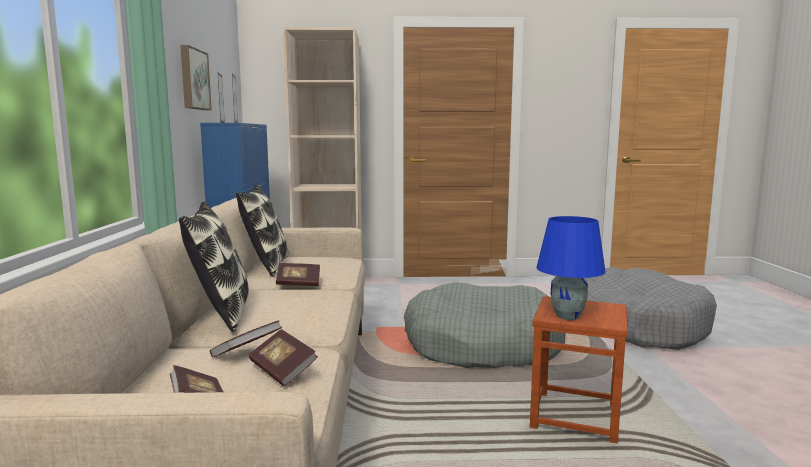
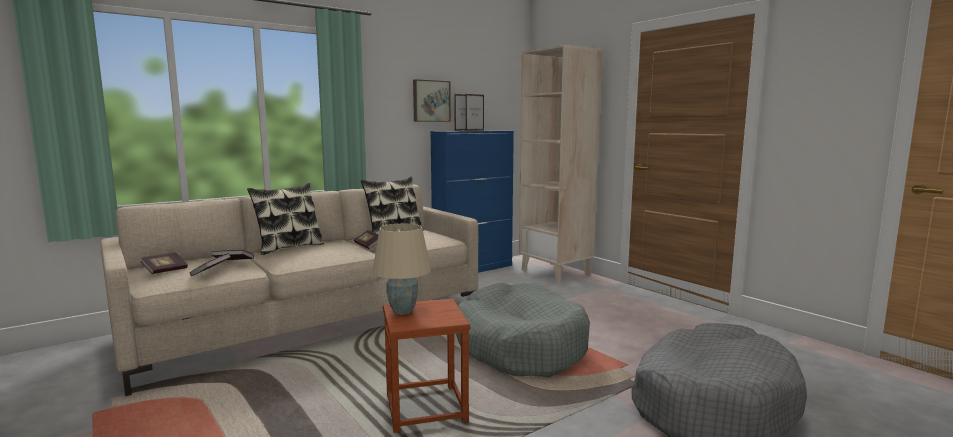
camera: 55 degrees right, 0 degrees up
blue table lamp [536,216,606,320] -> beige table lamp [372,224,431,315]

